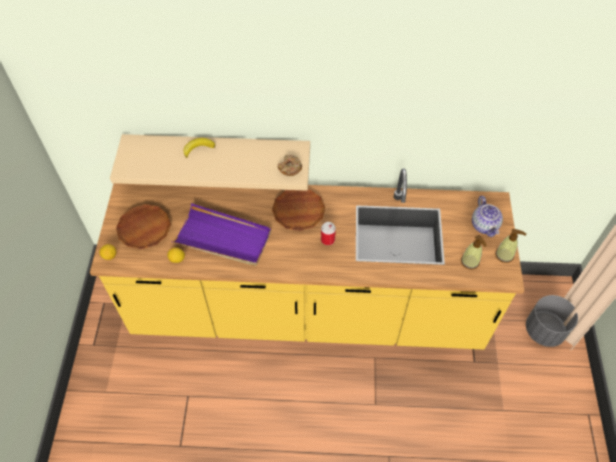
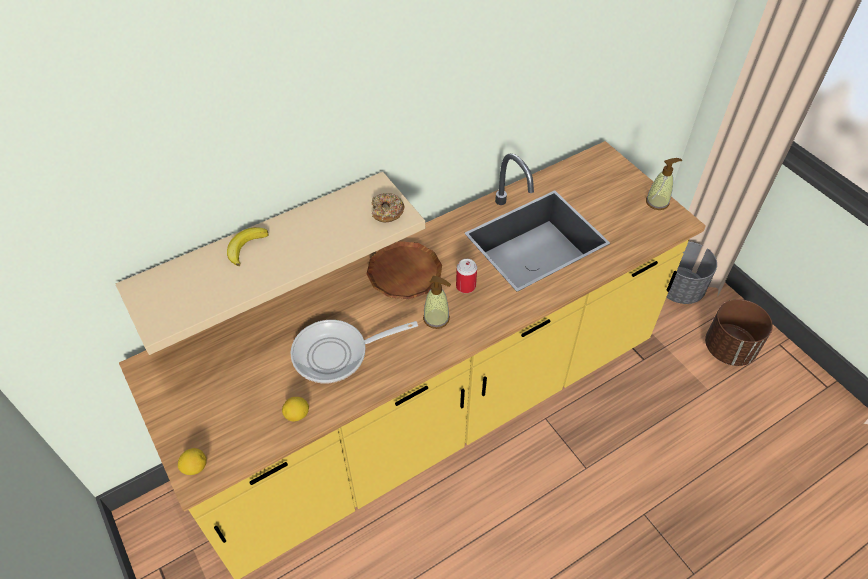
camera: 35 degrees left, 5 degrees down
brown plate [116,204,171,249] -> none
purple tray [171,203,271,266] -> frying pan [291,320,418,383]
soap dispenser [461,235,487,270] -> soap dispenser moved to [423,276,451,329]
teapot [472,196,503,237] -> none
none -> brown planter [705,299,773,366]

